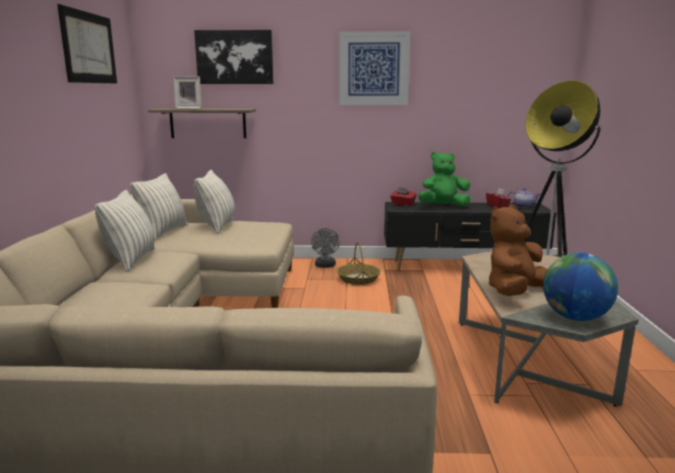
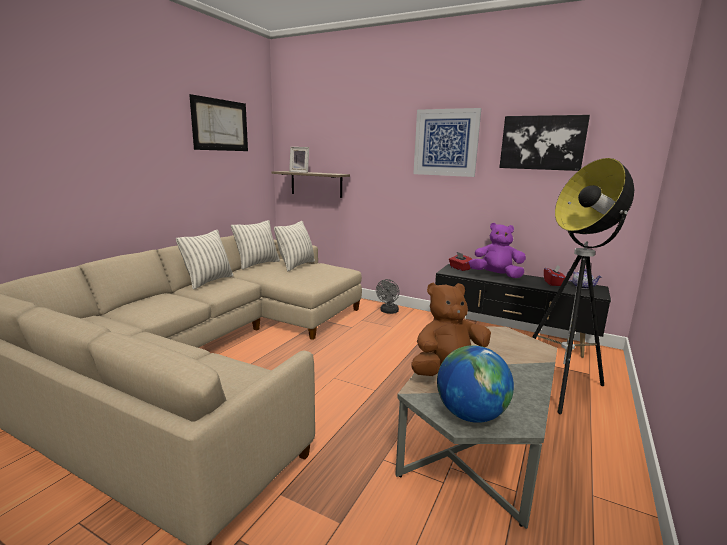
camera: 25 degrees right, 0 degrees up
picture [194,30,273,84] -> picture moved to [499,115,590,171]
basket [337,242,381,285] -> none
green plush toy [419,152,471,207] -> purple plush toy [469,223,526,278]

